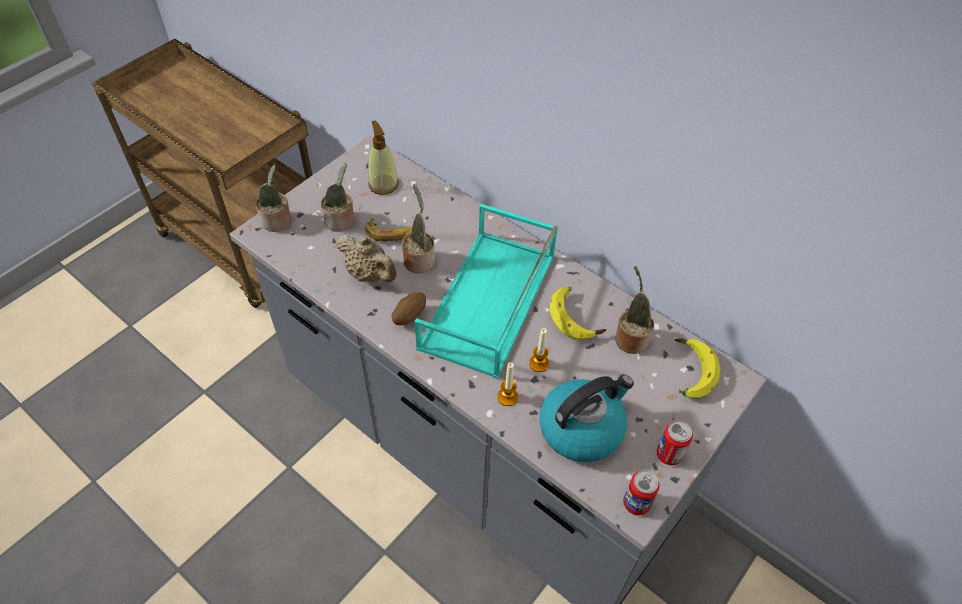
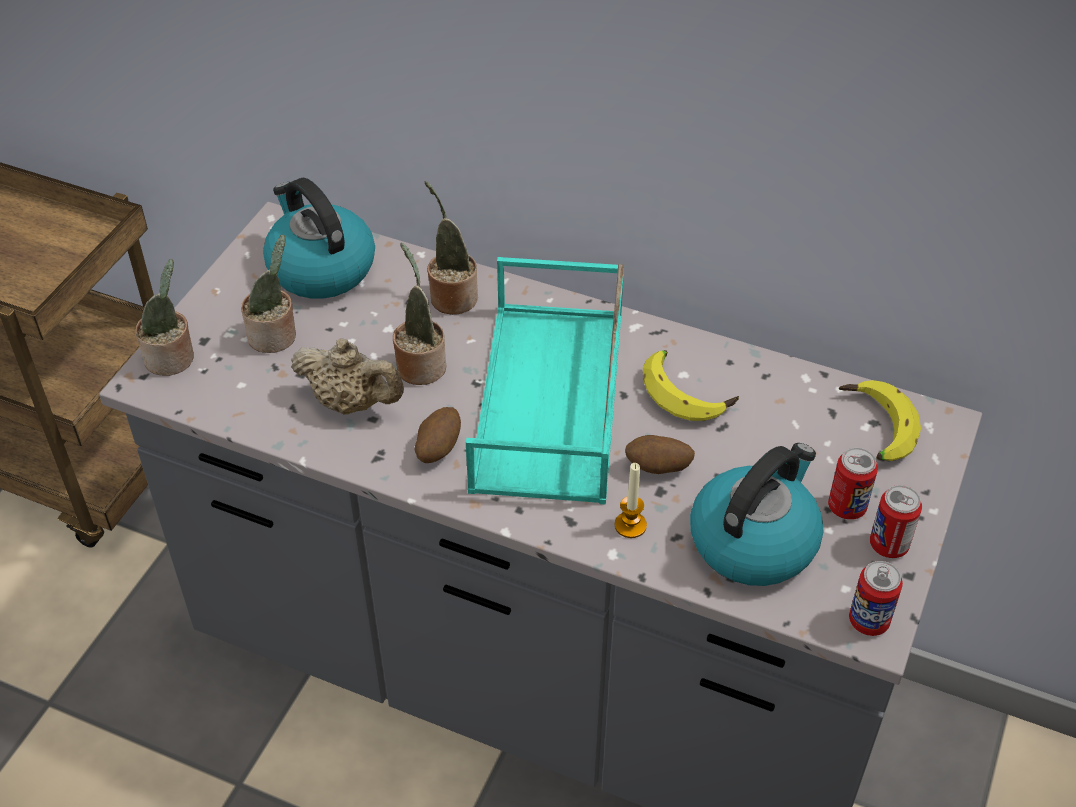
camera: 15 degrees left, 5 degrees down
banana [365,218,412,241] -> none
soap dispenser [368,121,399,195] -> kettle [263,178,375,299]
candle [529,328,549,372] -> potato [625,435,695,474]
potted plant [615,266,654,354] -> potted plant moved to [425,181,478,315]
none -> can [828,448,878,520]

